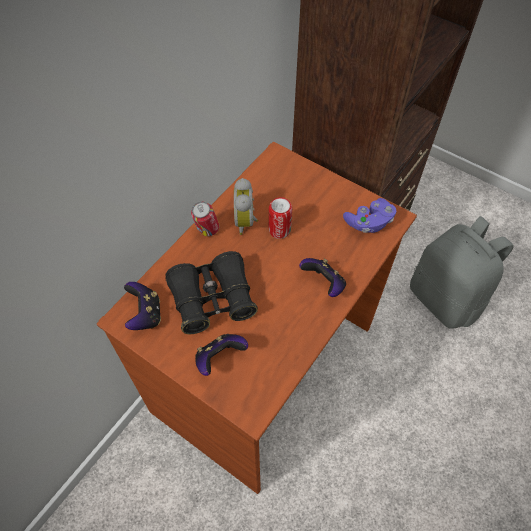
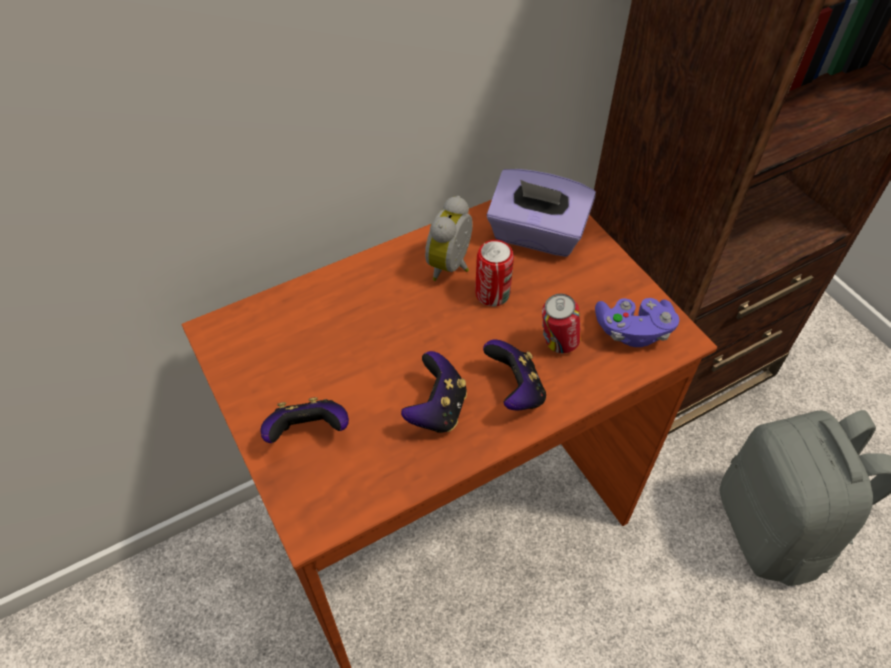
camera: 25 degrees right, 5 degrees down
game controller [124,282,161,330] -> game controller moved to [401,351,467,433]
black binoculars [165,251,258,334] -> none
can [191,202,220,236] -> can moved to [542,294,581,353]
none -> purple tissue box [487,169,596,257]

